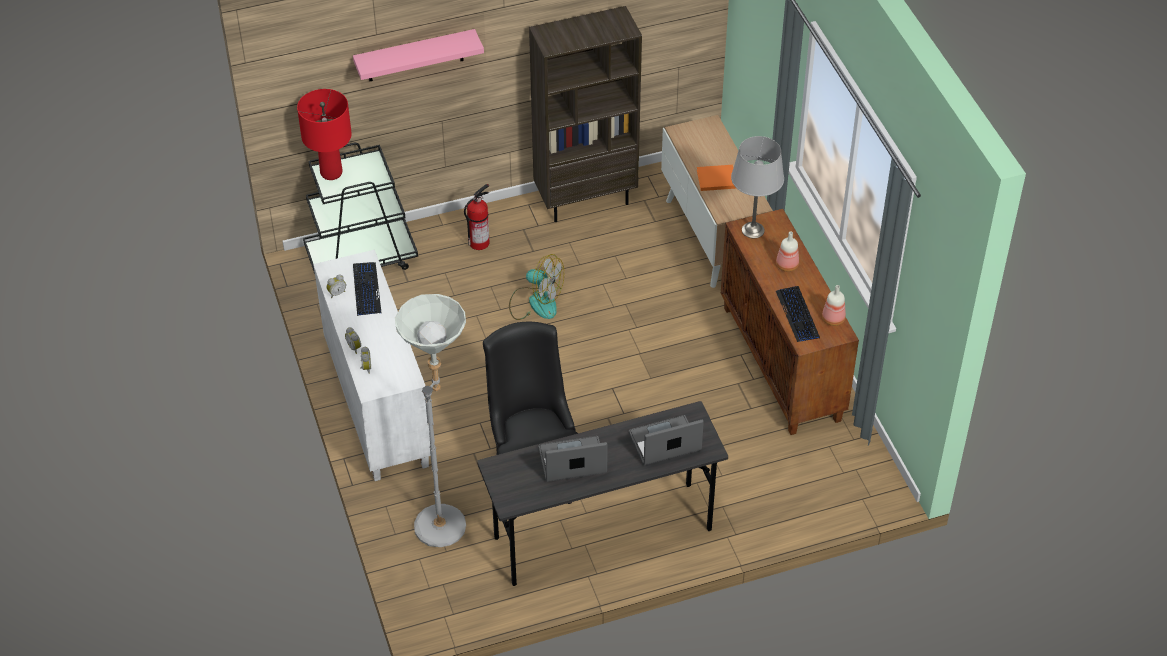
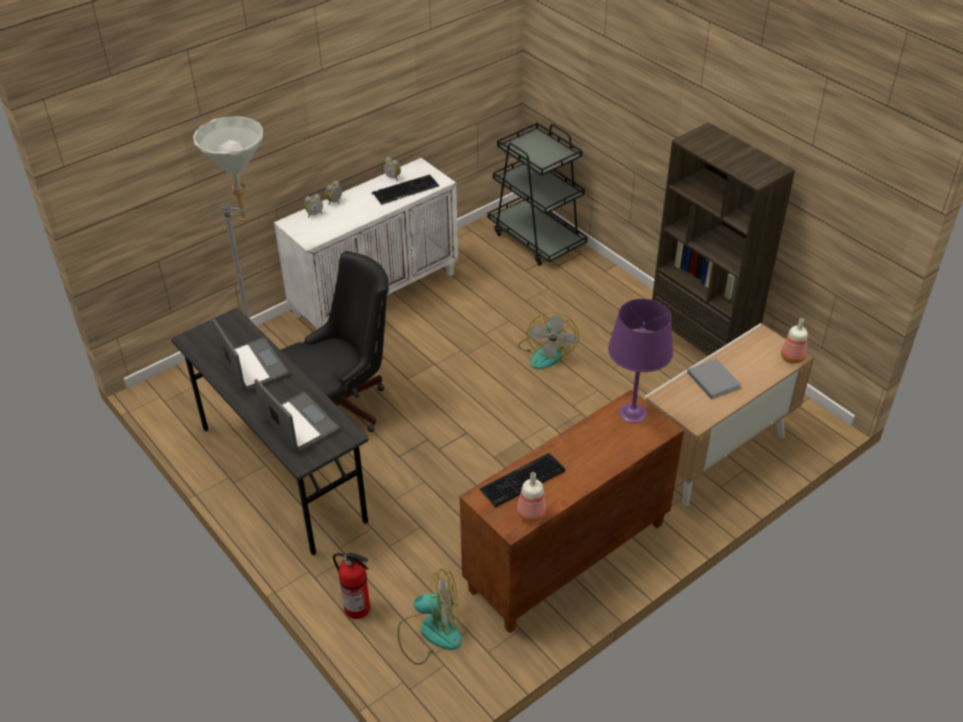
camera: 70 degrees right, 5 degrees down
red table lamp [297,89,352,180] -> none
pink shelf [353,29,484,81] -> none
fire extinguisher [464,184,490,250] -> fire extinguisher moved to [333,552,370,619]
orange book [697,165,737,191] -> grey book [687,359,741,399]
grey table lamp [731,136,784,238] -> purple table lamp [608,299,673,423]
bottle [776,231,799,272] -> bottle moved to [781,318,808,364]
none -> fan [398,569,462,665]

